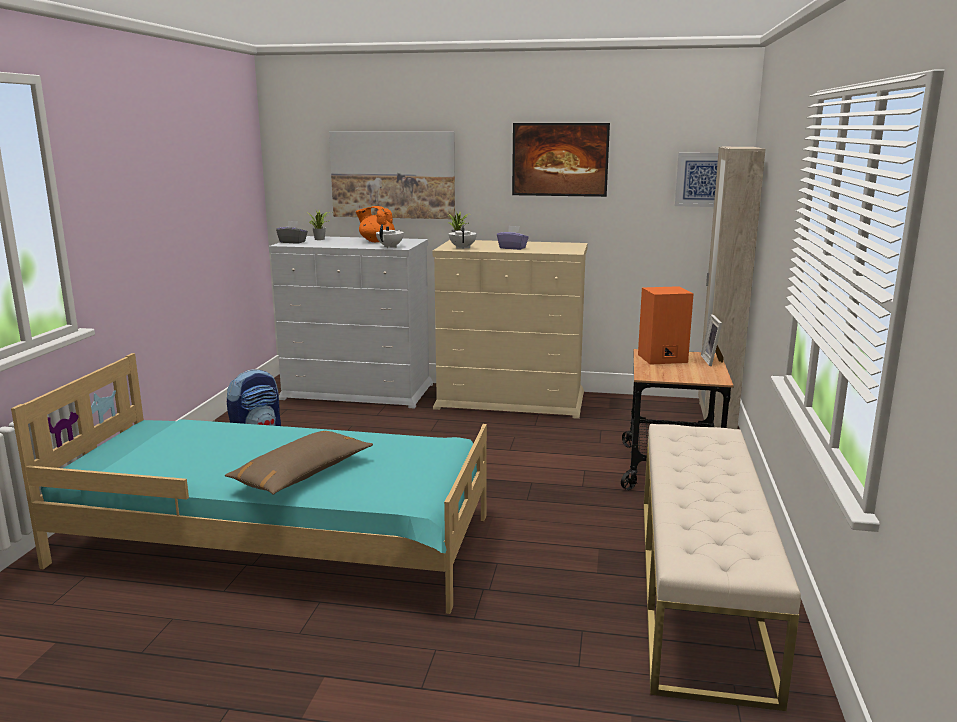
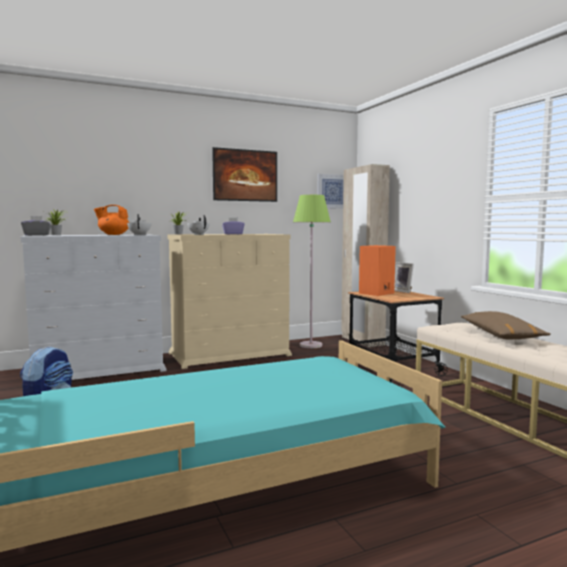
camera: 35 degrees left, 10 degrees down
brown pillow [225,431,373,494] -> brown pillow moved to [461,311,551,340]
picture [329,131,455,219] -> none
none -> green floor lamp [293,195,331,348]

